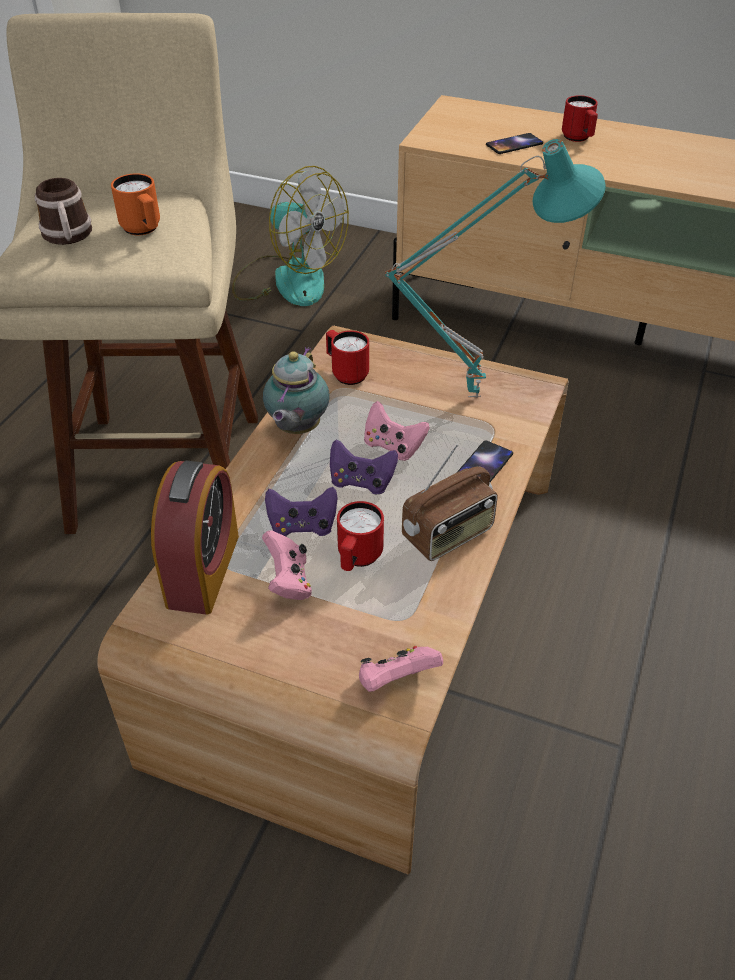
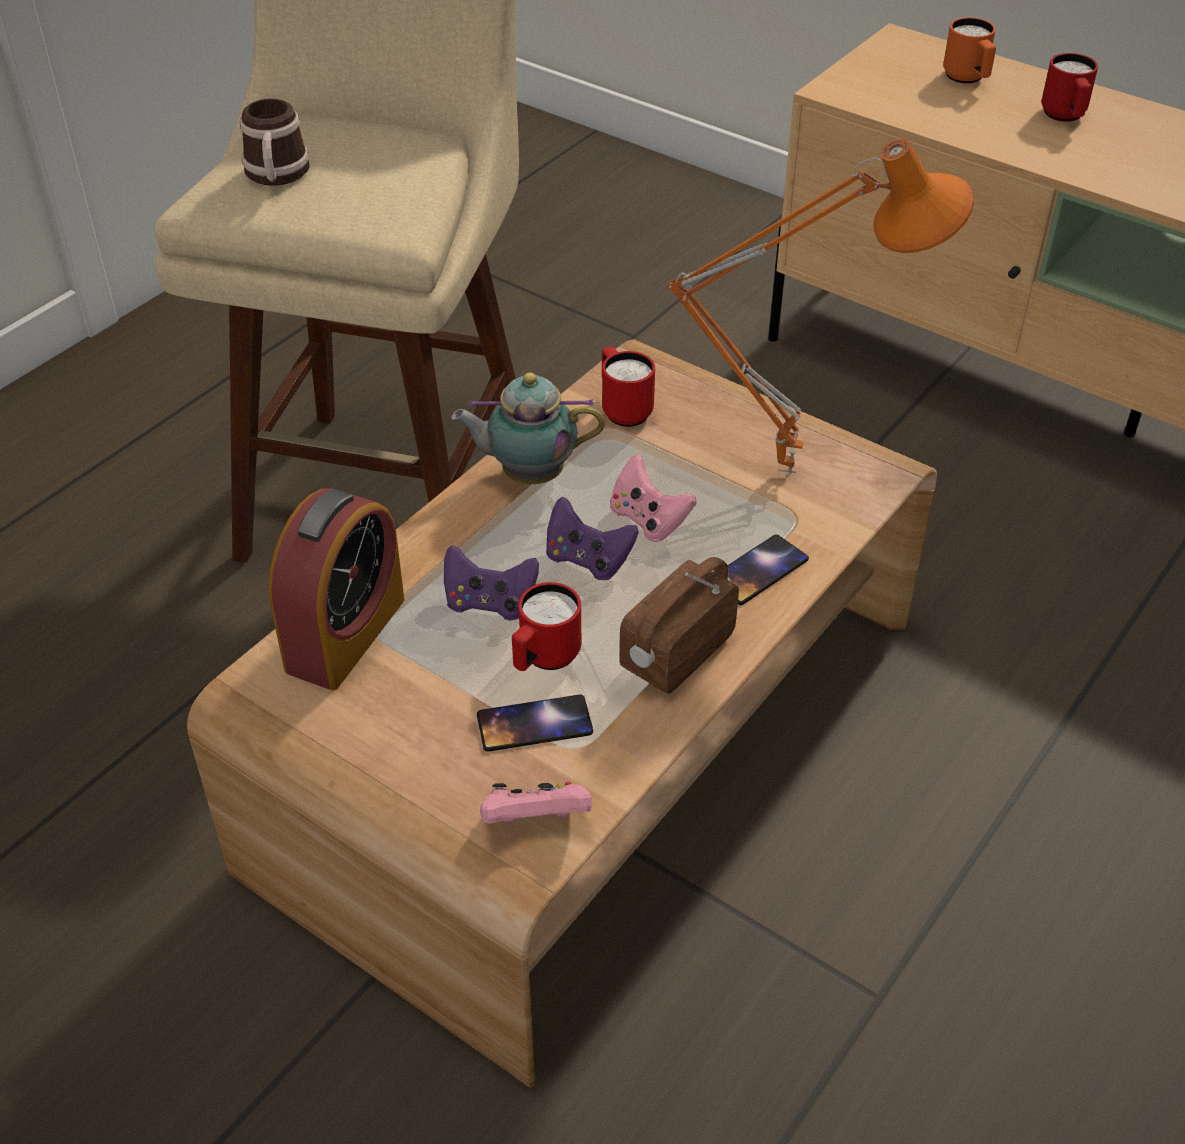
camera: 15 degrees right, 0 degrees up
orange mug [111,173,160,235] -> orange mug moved to [943,17,996,84]
fan [232,166,349,306] -> none
pink game controller [262,530,312,600] -> none
teapot [263,347,330,434] -> teapot turned 60 degrees clockwise [451,373,605,484]
turquoise table lamp [385,139,606,398] -> orange table lamp [667,139,974,474]
radio [402,444,498,561] -> radio turned 150 degrees clockwise [619,557,739,694]
phone [486,133,543,154] -> phone moved to [477,694,593,752]

